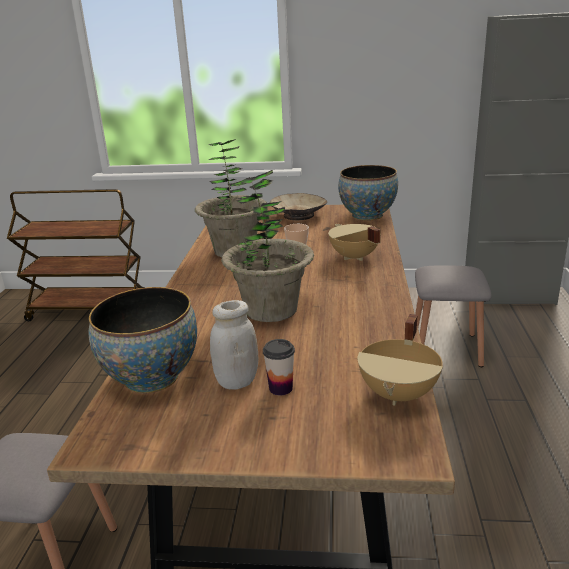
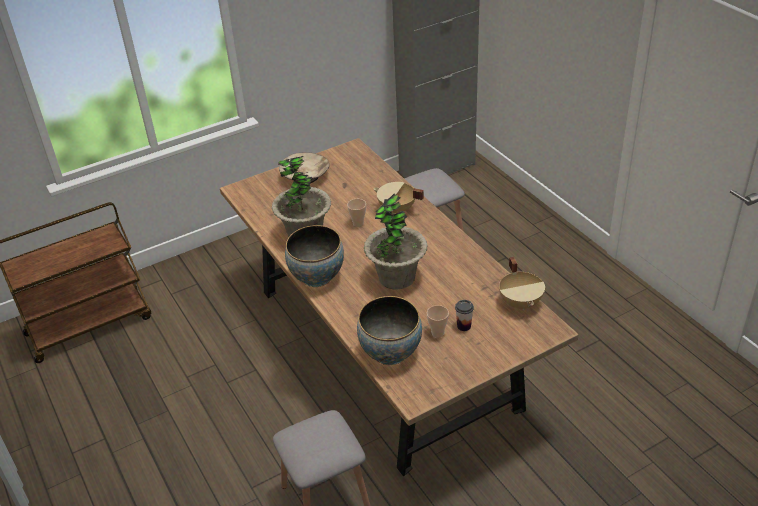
camera: 35 degrees left, 15 degrees up
white jar [210,300,258,390] -> cup [427,305,449,338]
bowl [338,165,398,220] -> bowl moved to [285,225,344,287]

